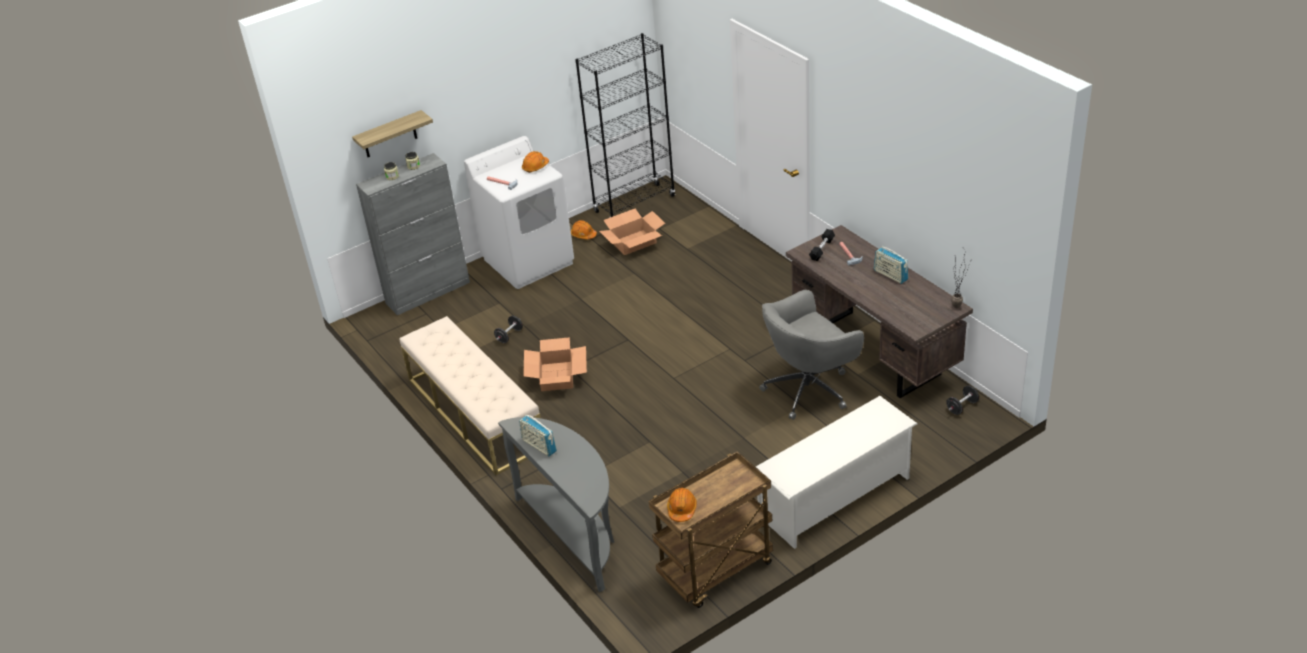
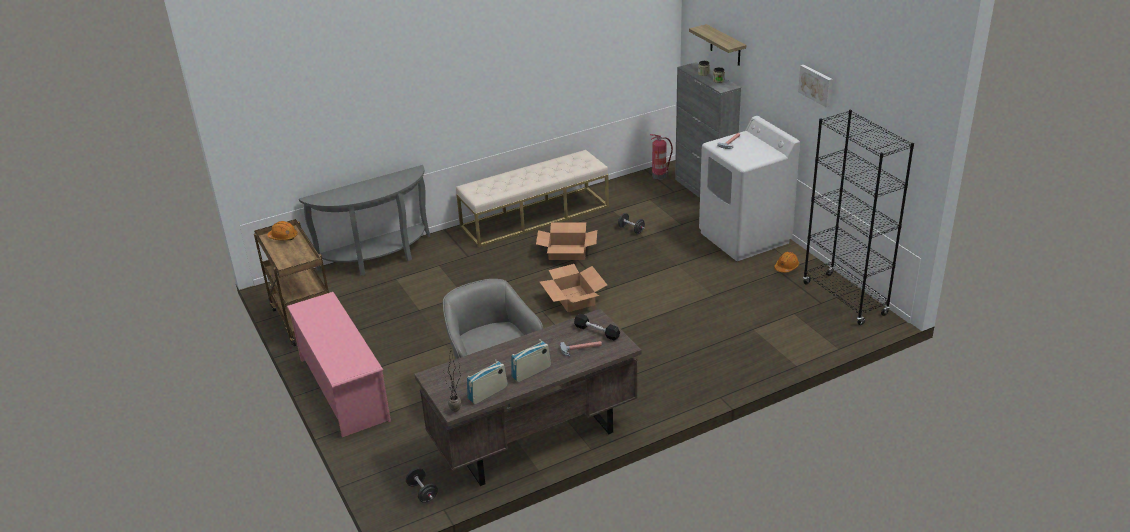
camera: 95 degrees right, 5 degrees down
radio [519,414,557,457] -> radio moved to [467,359,508,404]
orange hard hat [522,151,549,173] -> none
cardboard box [599,209,665,255] -> cardboard box moved to [540,264,607,312]
white shoe rack [756,396,918,549] -> pink shoe rack [287,292,391,437]
none -> fire extinguisher [650,134,673,180]
none -> picture [798,65,832,108]

